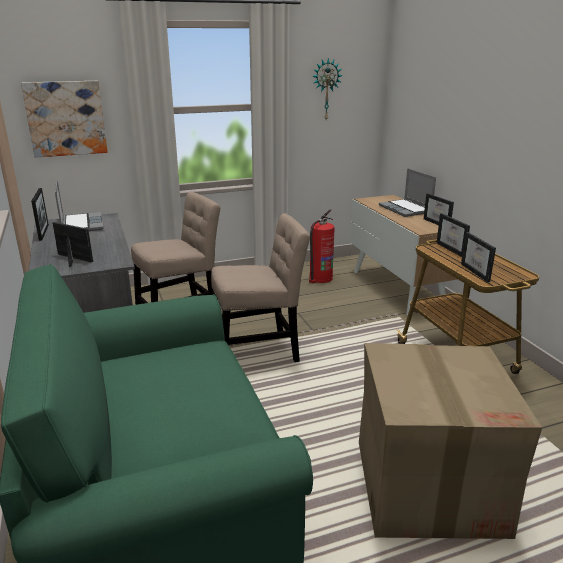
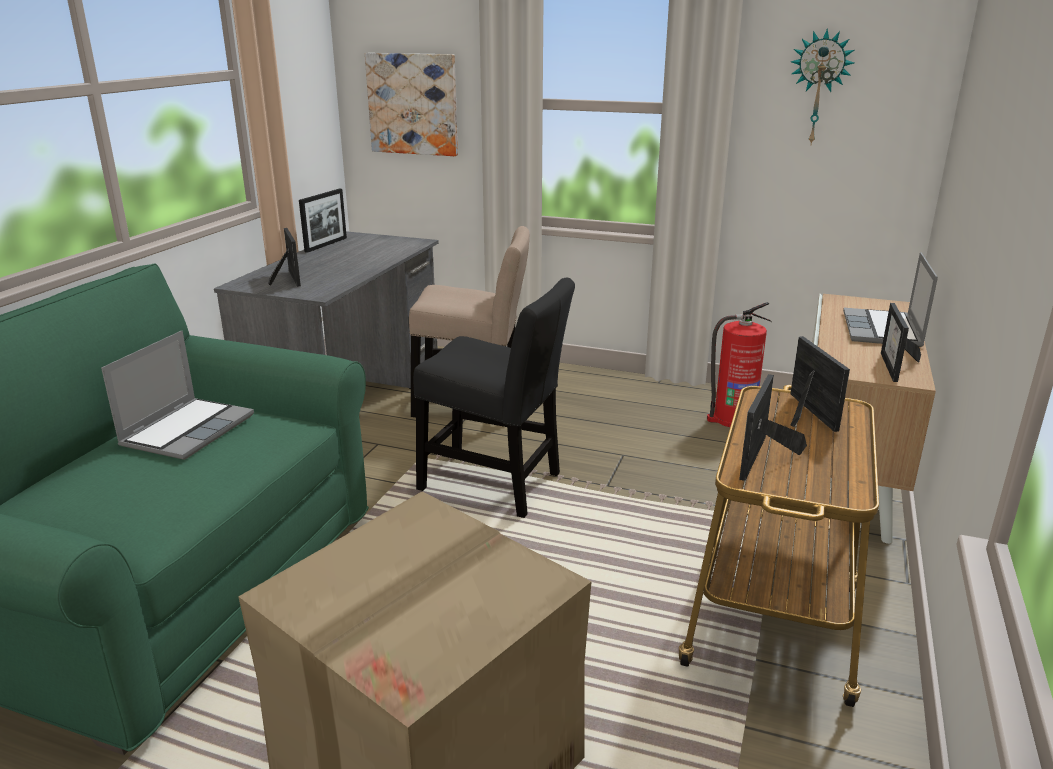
camera: 40 degrees right, 0 degrees up
laptop [55,180,103,231] -> laptop moved to [101,331,254,460]
beige chair [211,213,310,362] -> black chair [413,277,575,518]
picture frame [437,213,470,256] -> picture frame turned 150 degrees clockwise [790,336,850,432]

